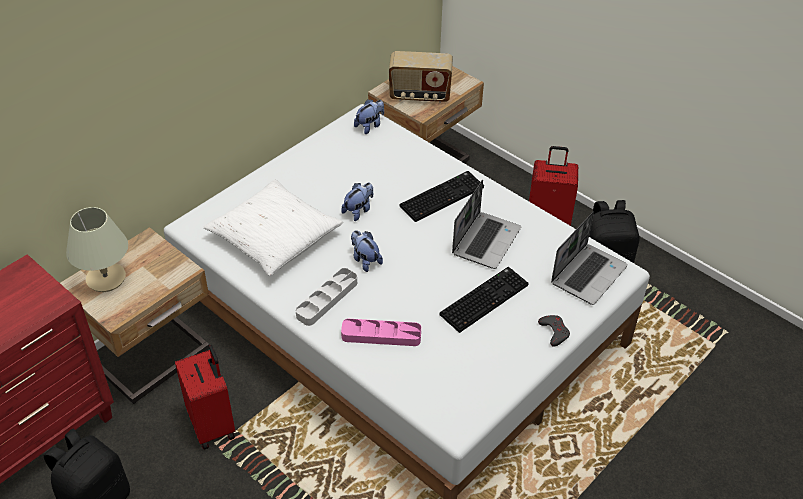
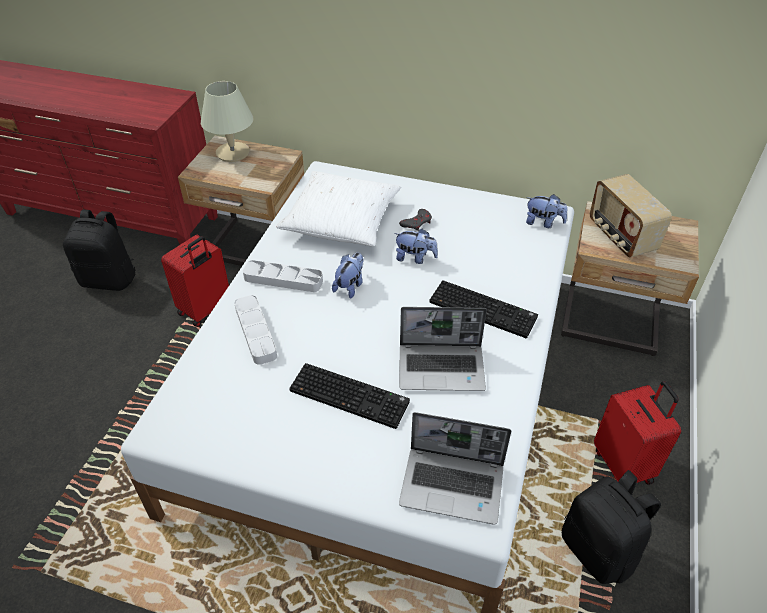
camera: 65 degrees right, 0 degrees up
pink tray [341,319,421,346] -> grey tray [234,295,277,365]
grey game controller [538,315,570,347] -> grey game controller moved to [399,209,432,231]

